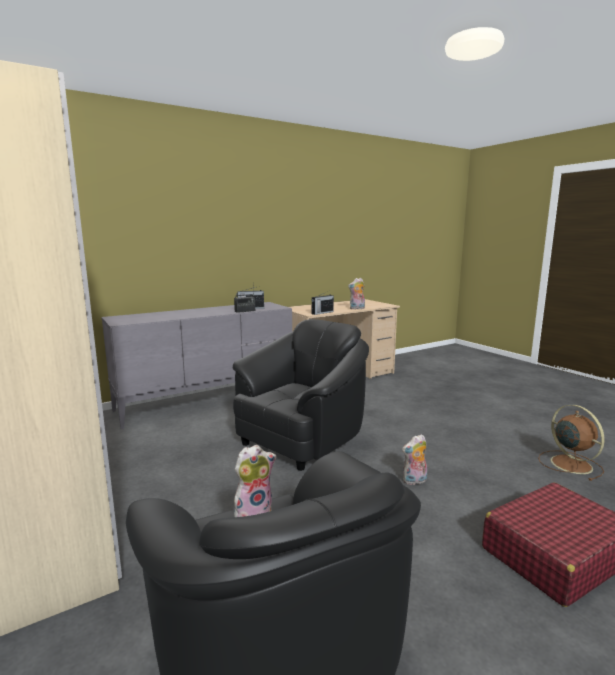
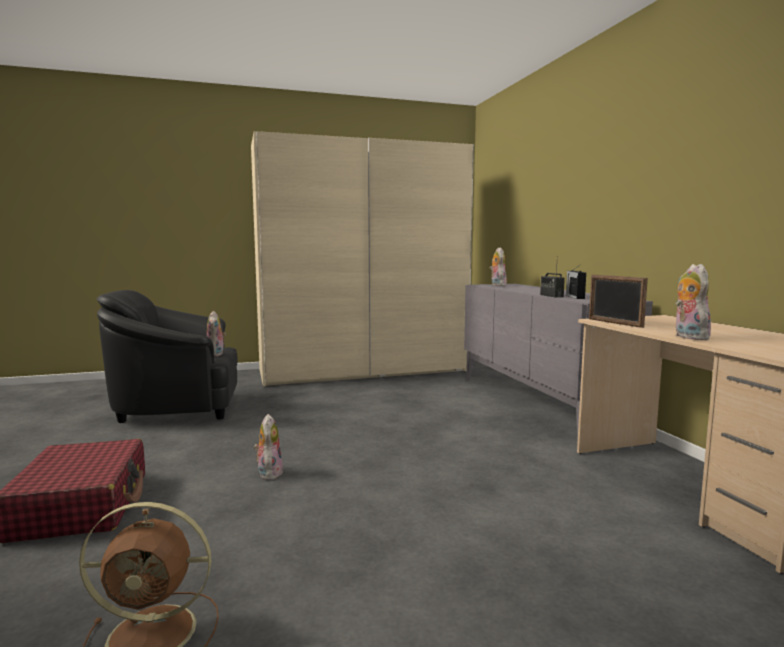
camera: 105 degrees right, 5 degrees down
black armchair [233,319,369,471] -> none
radio [312,293,334,315] -> picture frame [589,275,648,328]
none -> plush toy [490,247,507,286]

